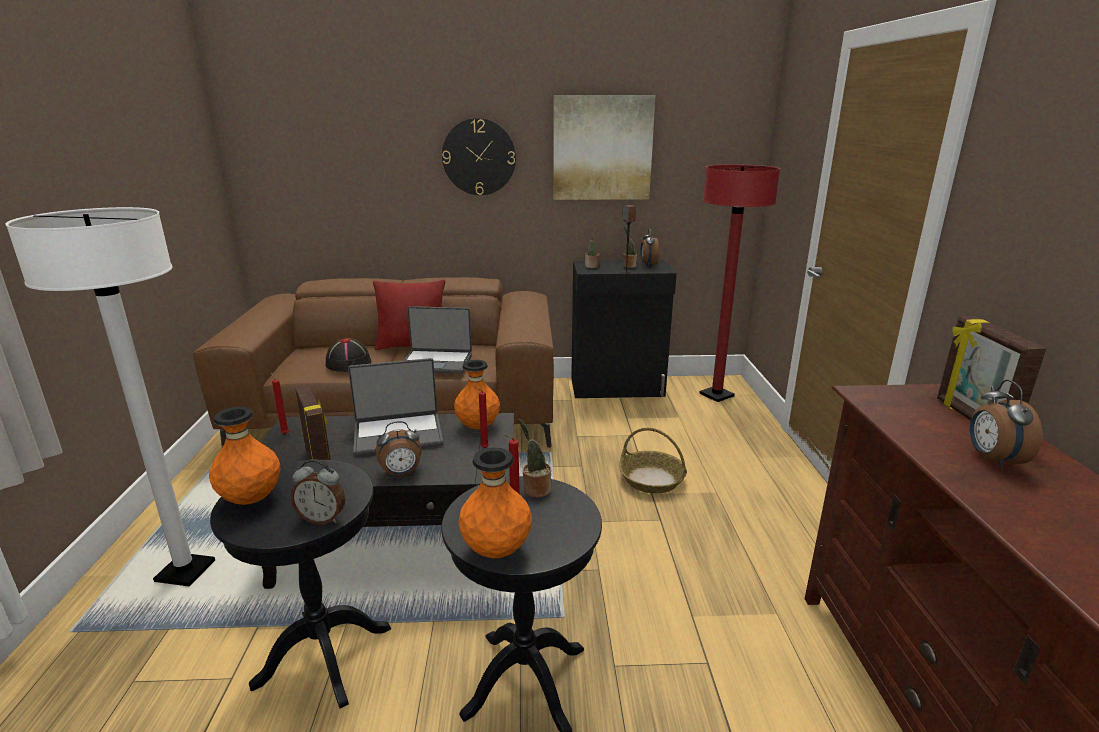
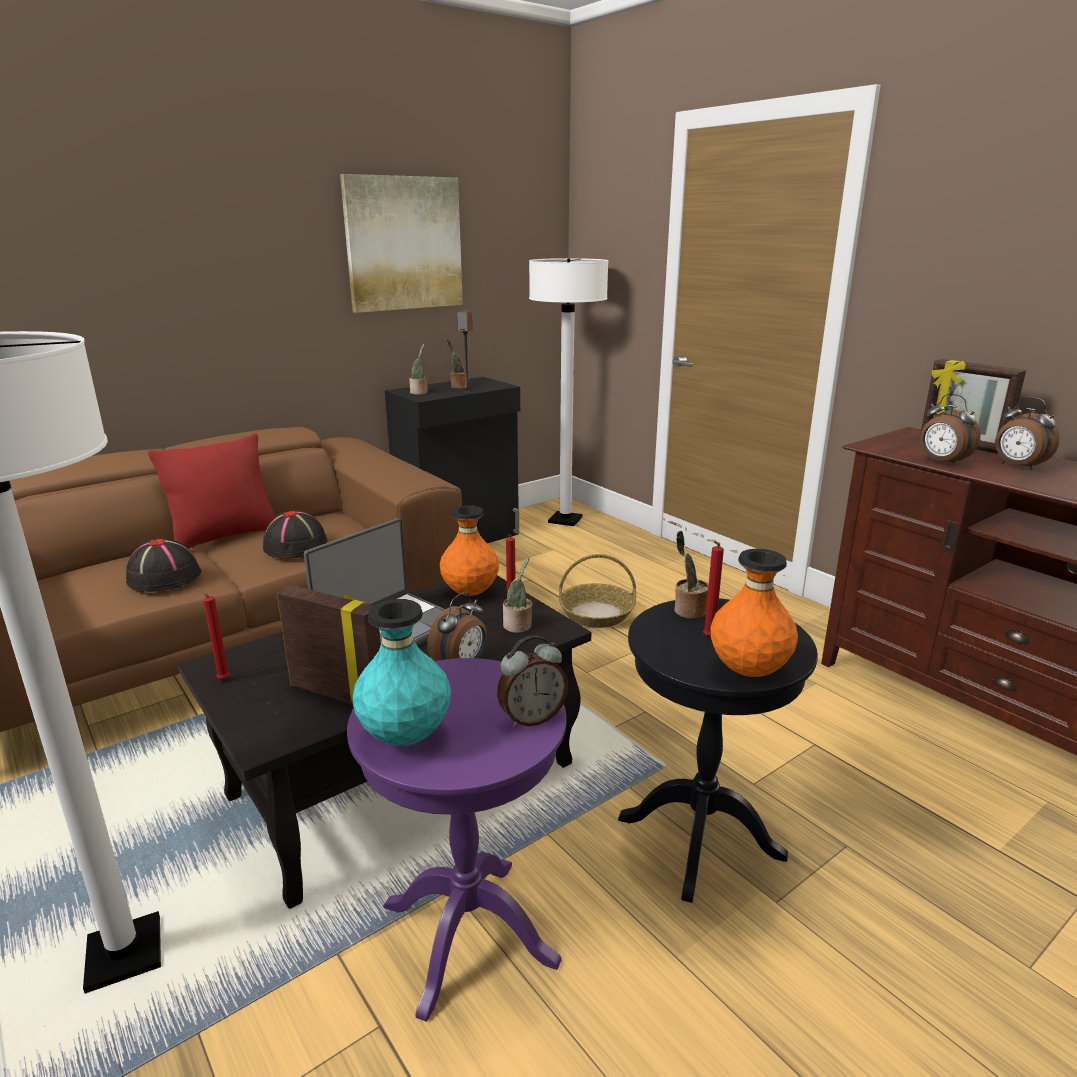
camera: 35 degrees left, 0 degrees up
orange vase [209,407,281,505] -> turquoise vase [353,599,451,746]
black side table [210,460,391,708] -> purple side table [347,658,567,1022]
laptop [403,306,472,374] -> black hat [263,511,328,559]
wall clock [442,118,516,195] -> none
alarm clock [640,228,659,266] -> alarm clock moved to [920,394,981,466]
red floor lamp [699,164,780,402] -> white floor lamp [529,258,609,526]
none -> potted plant [503,558,532,633]

